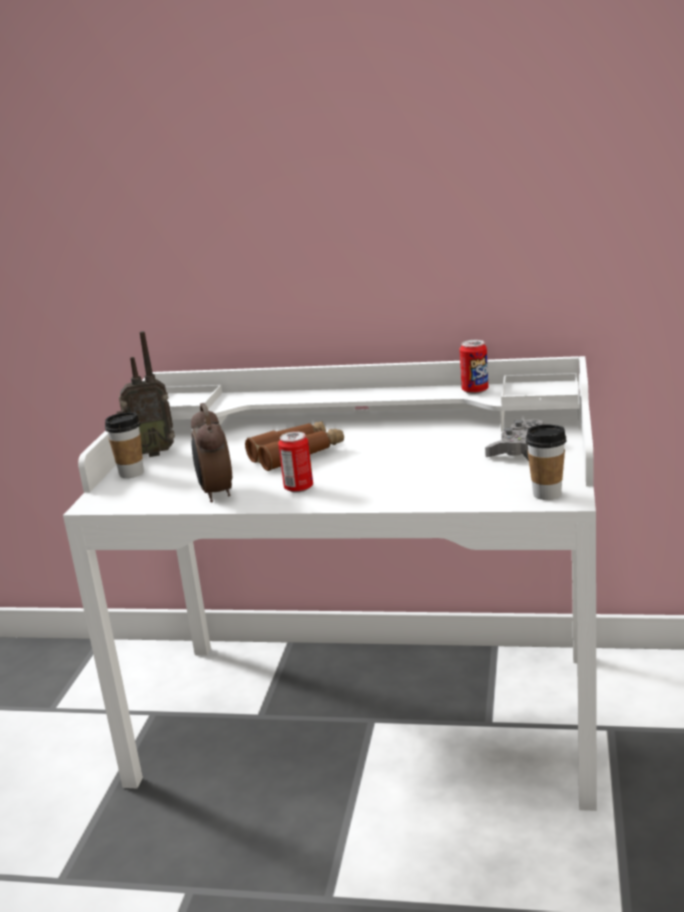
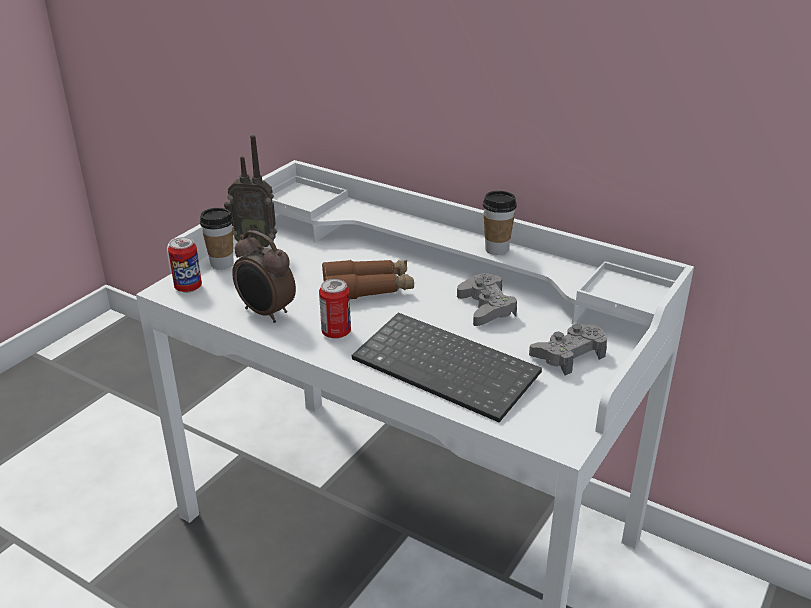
camera: 20 degrees right, 10 degrees up
alarm clock [191,403,232,502] -> alarm clock turned 60 degrees counterclockwise [232,230,296,323]
can [460,340,488,394] -> can moved to [168,237,202,293]
cup [526,424,567,500] -> cup moved to [483,191,517,255]
none -> keyboard [352,313,542,422]
none -> grey game controller [457,273,517,326]

